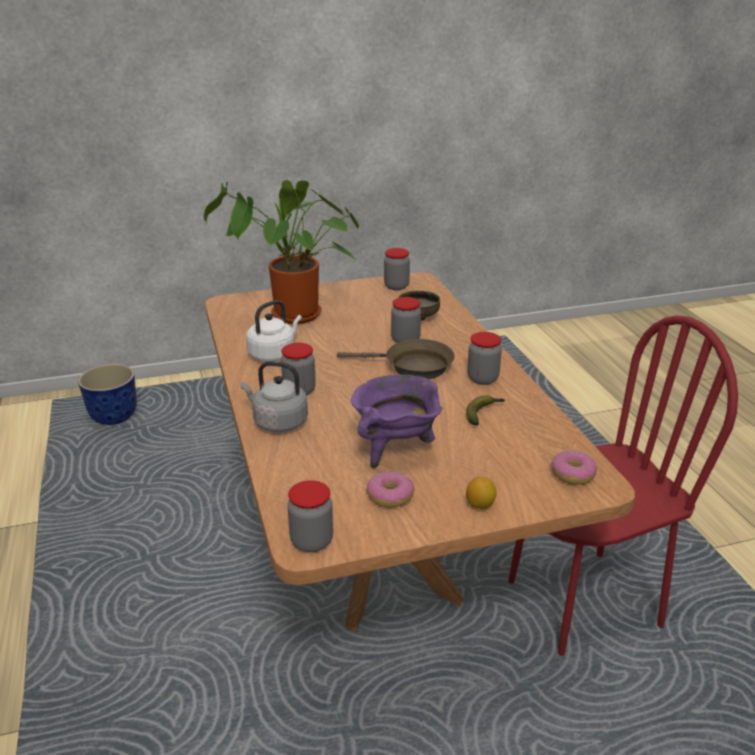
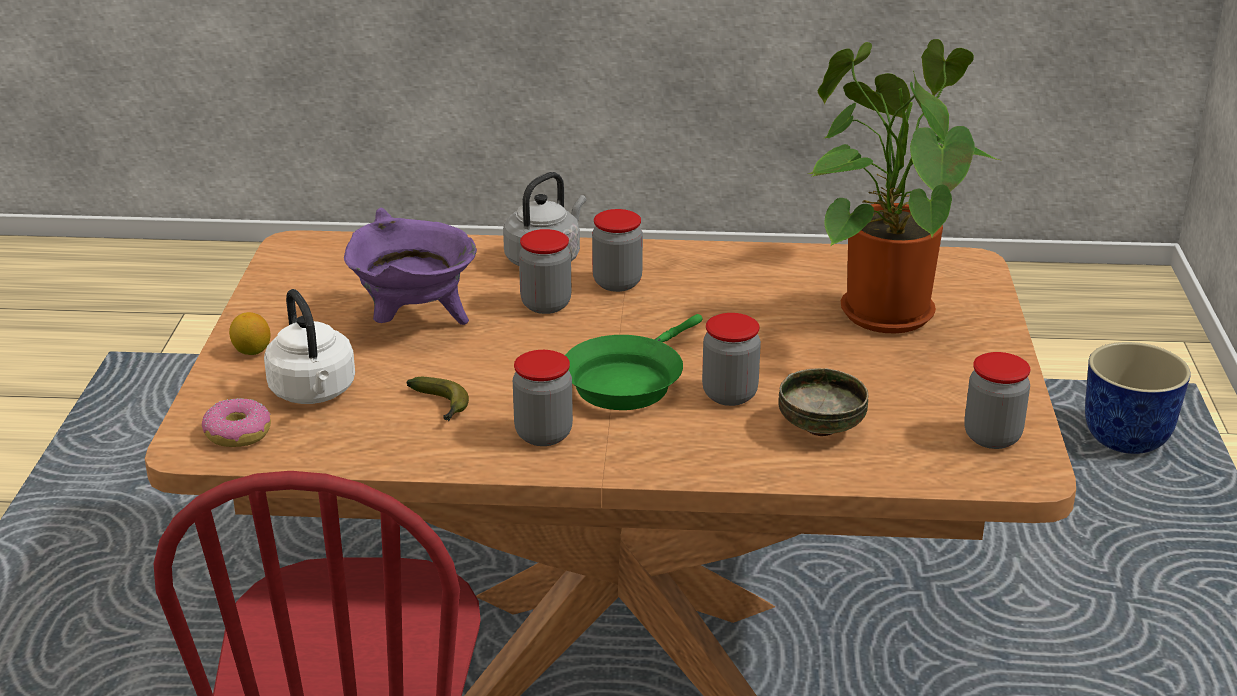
camera: 110 degrees right, 0 degrees up
white kettle [246,300,302,362] -> white kettle moved to [264,289,355,404]
jar [288,480,333,553] -> jar moved to [519,229,571,314]
brown frying pan [337,339,454,379] -> green frying pan [565,314,703,410]
donut [367,472,414,507] -> none

